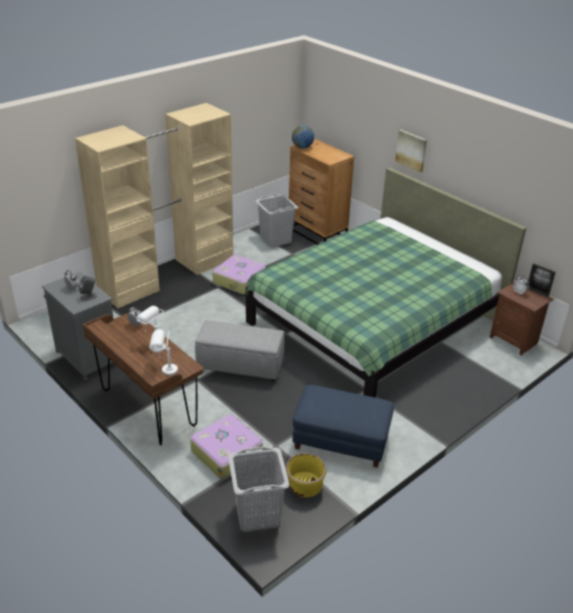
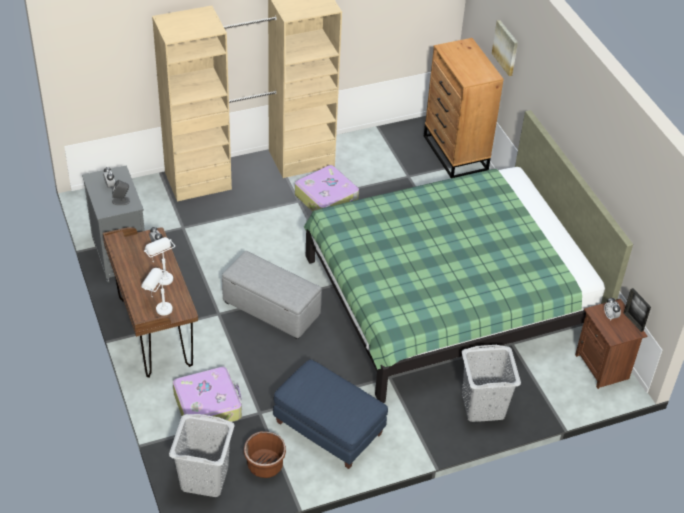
camera: 20 degrees right, 10 degrees up
grey laundry basket [255,194,298,247] -> grey laundry basket moved to [461,345,521,422]
yellow planter [286,453,327,497] -> brown planter [244,431,286,478]
globe [292,125,314,149] -> none
picture [395,130,427,172] -> picture moved to [492,20,518,76]

